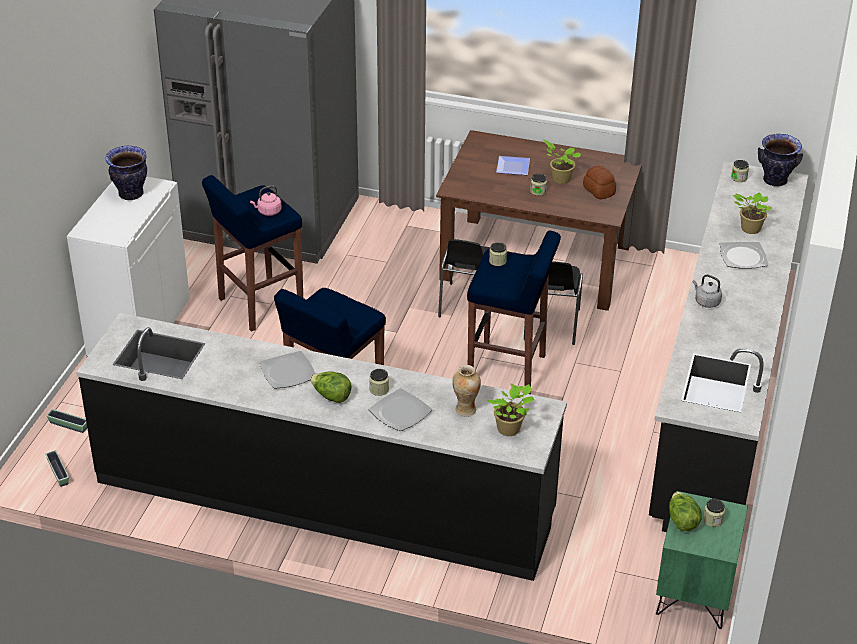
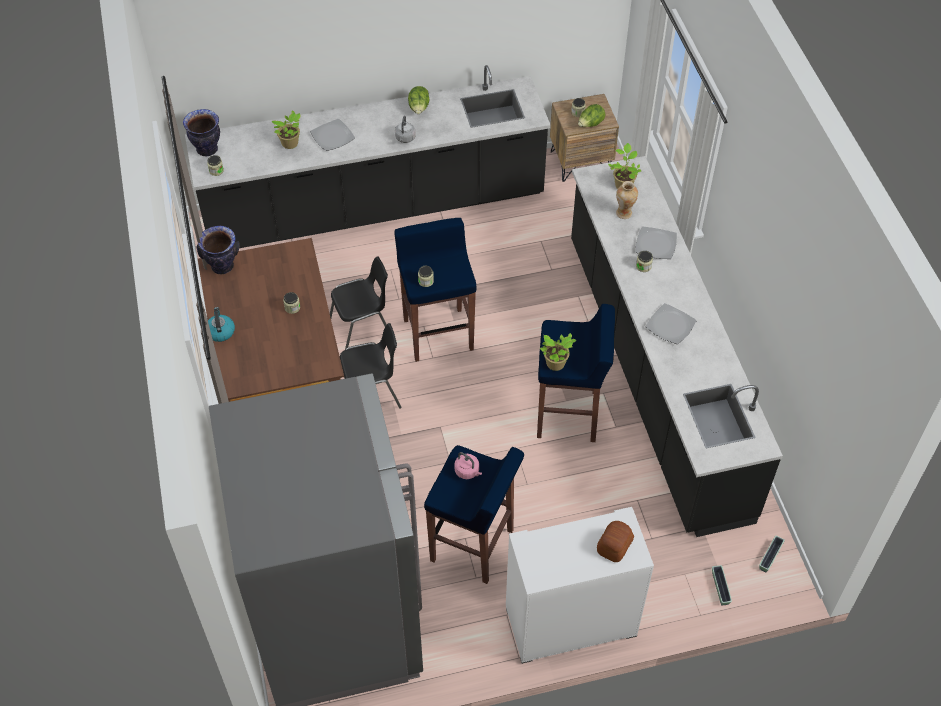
camera: 120 degrees left, 15 degrees up
vase [105,146,147,200] -> vase moved to [197,226,240,274]
lettuce [310,371,352,403] -> lettuce moved to [408,86,429,114]
plate [496,156,530,175] -> none
potted plant [543,139,581,184] -> potted plant moved to [540,333,576,371]
bread [583,166,616,199] -> bread moved to [597,521,634,562]
green nightstand [656,491,748,629] -> brown nightstand [550,94,619,182]
none -> kettle [208,307,235,342]

